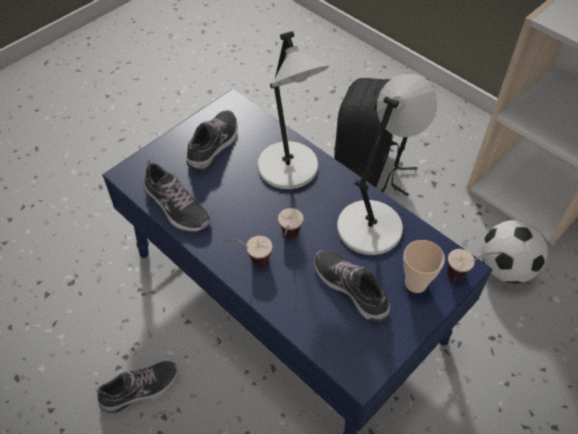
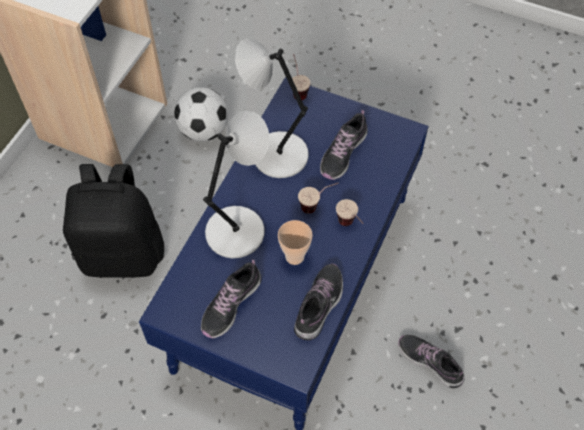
camera: 110 degrees left, 5 degrees up
shoe [186,110,238,171] -> shoe turned 60 degrees counterclockwise [201,259,262,338]
cup [403,240,445,293] -> cup moved to [278,220,313,265]

